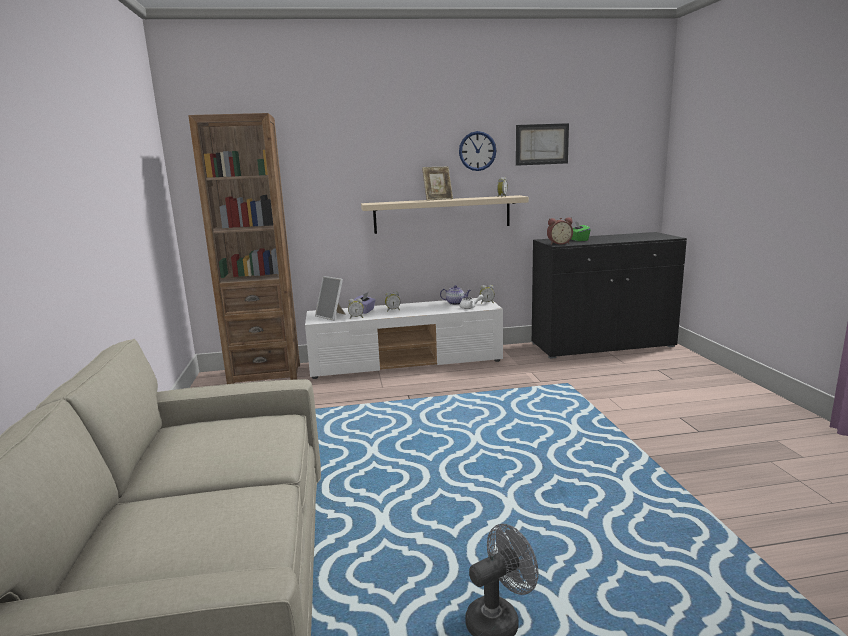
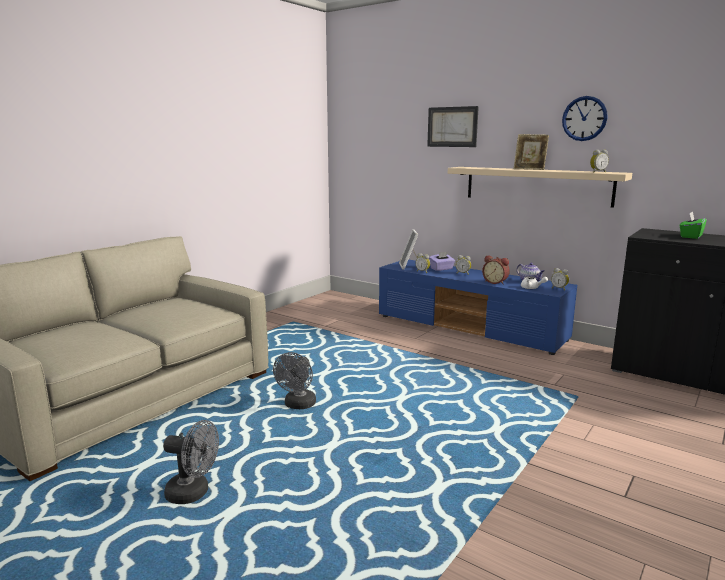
camera: 45 degrees right, 0 degrees up
brown bookcase [188,113,300,384] -> none
white tv stand [305,298,503,379] -> blue tv stand [379,259,577,355]
picture [516,123,569,166] -> picture moved to [427,106,479,147]
alarm clock [547,217,573,245] -> alarm clock moved to [482,255,510,285]
none -> grey fan [273,352,316,409]

